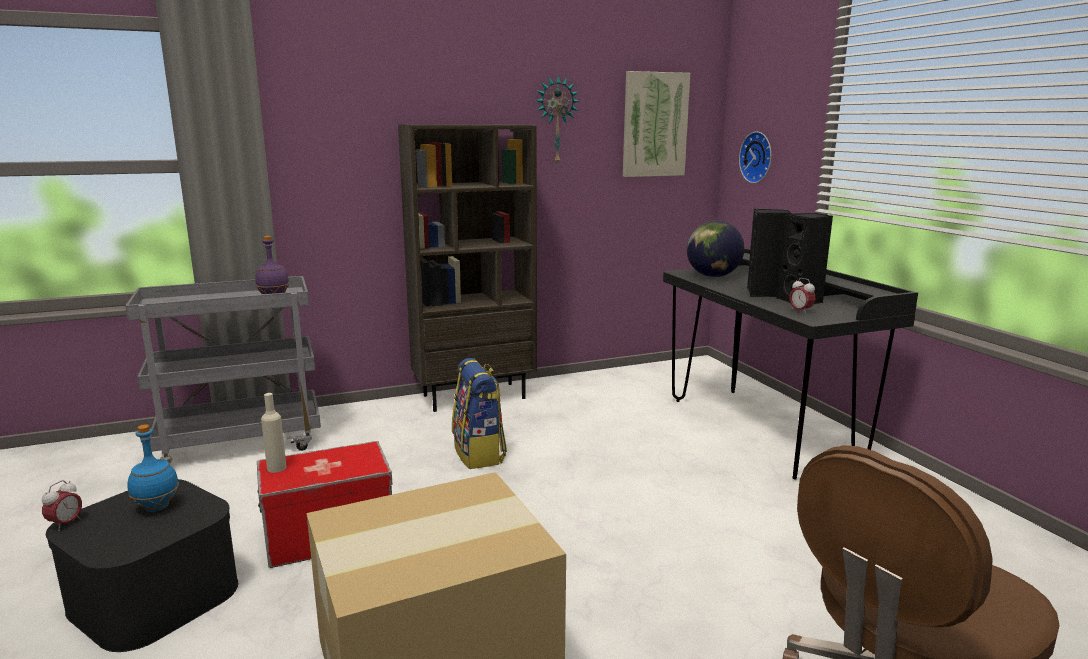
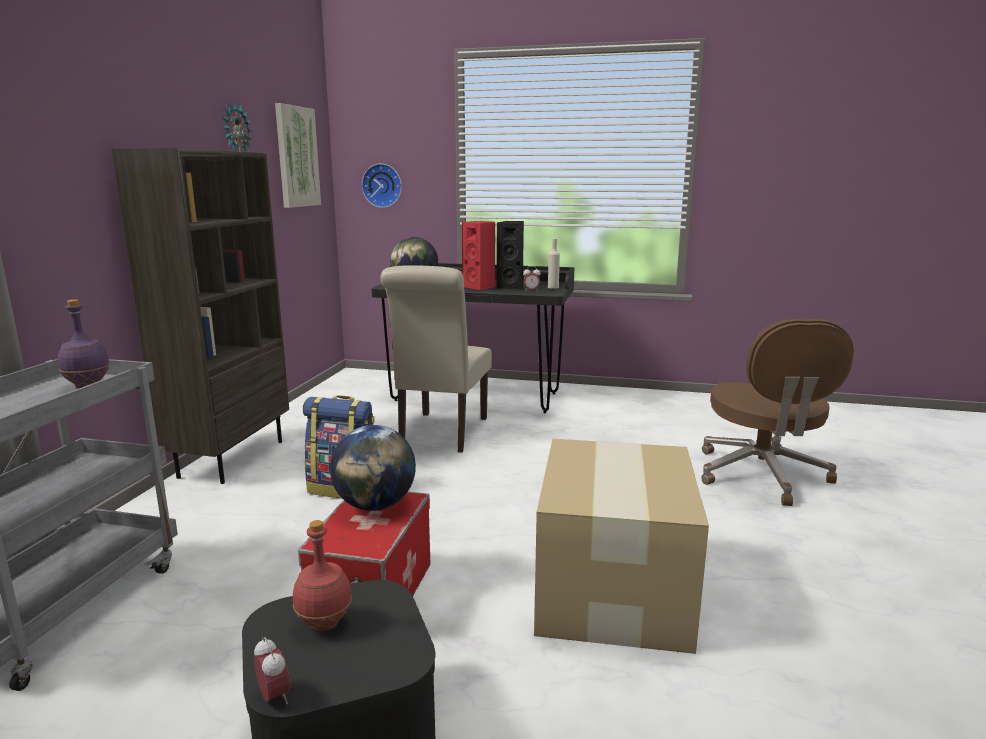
camera: 55 degrees left, 0 degrees up
blue bottle [127,424,179,512] -> red bottle [293,520,352,631]
beige bottle [261,393,286,473] -> beige bottle moved to [548,239,560,289]
black speaker [747,209,791,297] -> red speaker [462,221,496,290]
none -> globe [330,425,416,511]
none -> beige chair [381,265,492,453]

